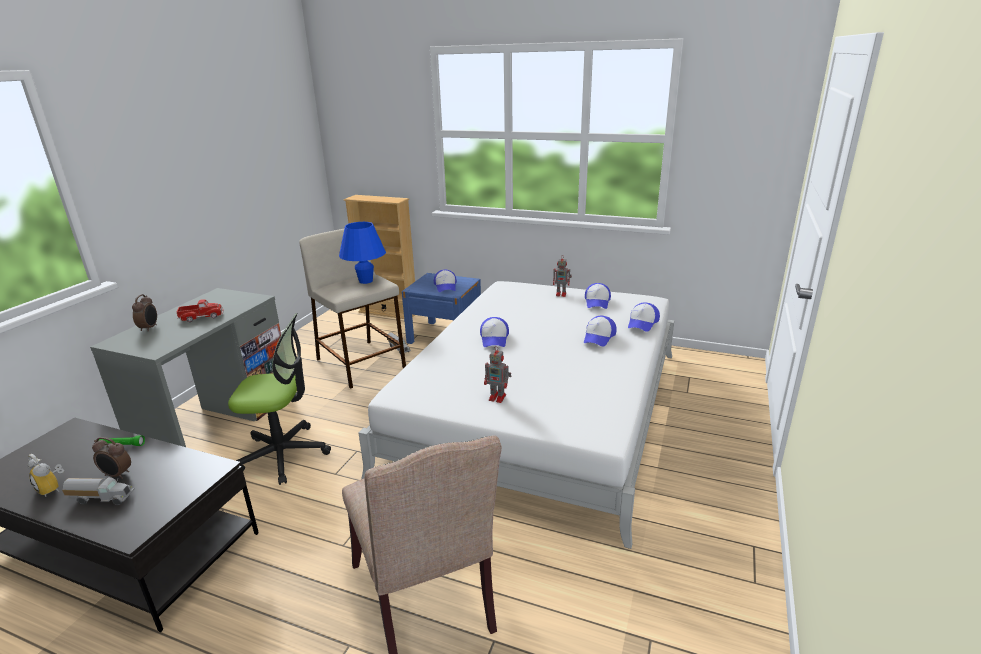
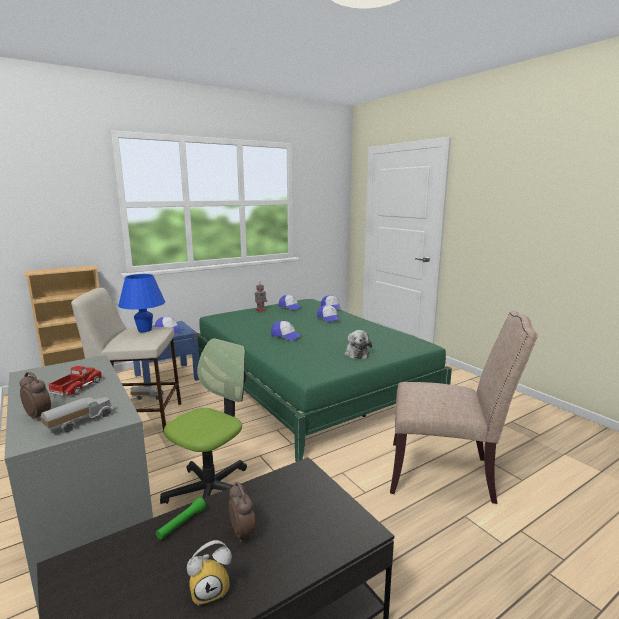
camera: 55 degrees left, 10 degrees down
toy truck [62,477,135,505] -> toy truck moved to [40,397,114,432]
alarm clock [92,437,131,479] -> alarm clock turned 75 degrees counterclockwise [229,482,256,542]
white bed [359,281,674,549] -> green bed [197,299,452,462]
toy robot [484,346,511,403] -> plush toy [344,330,372,359]

